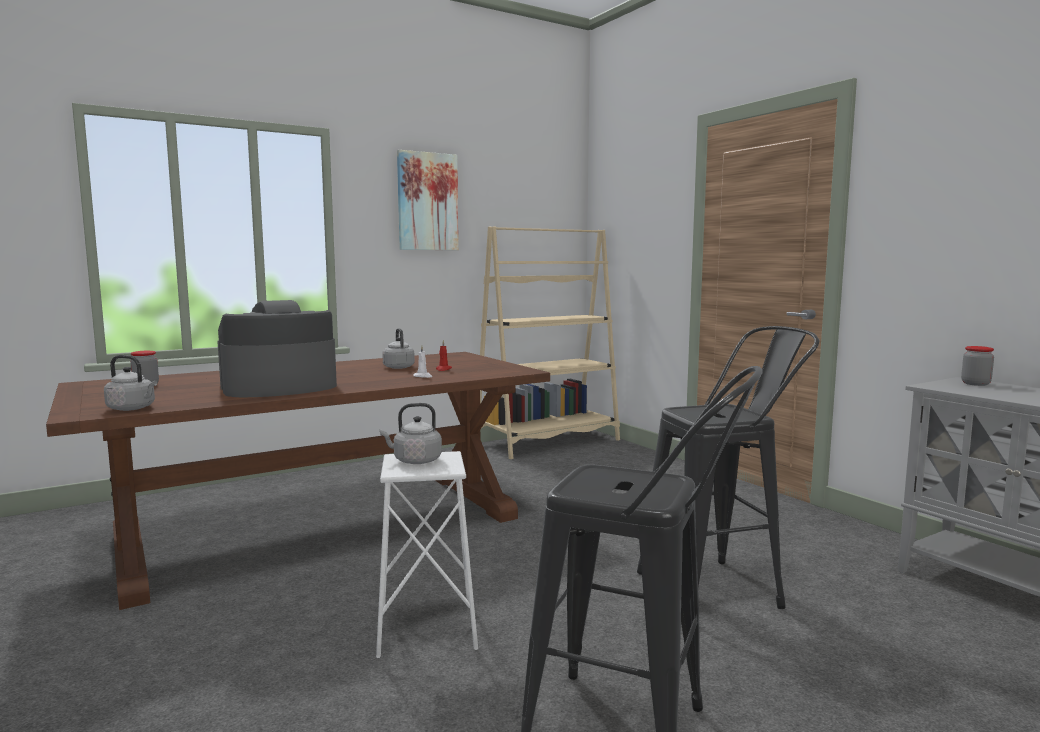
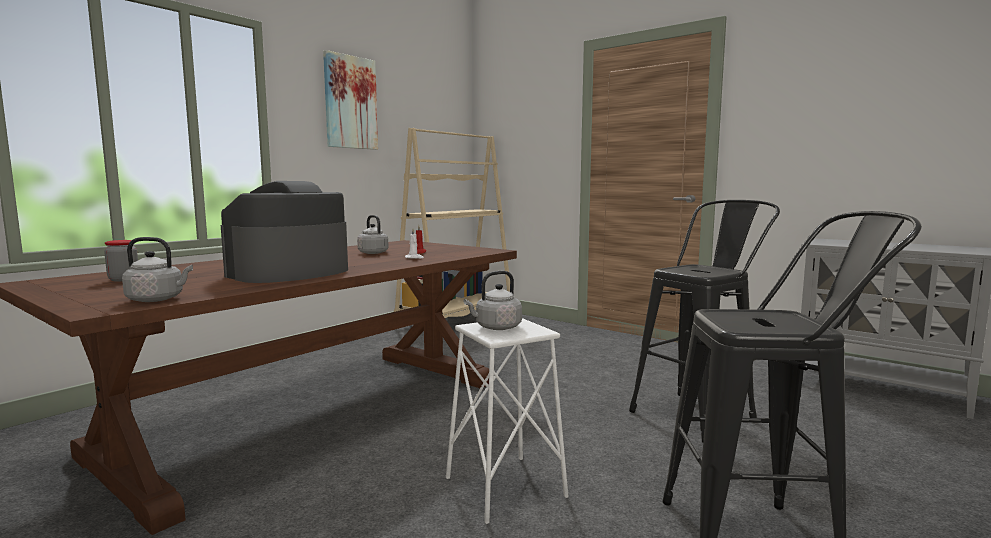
camera: 20 degrees left, 0 degrees up
jar [961,346,994,386] -> none

